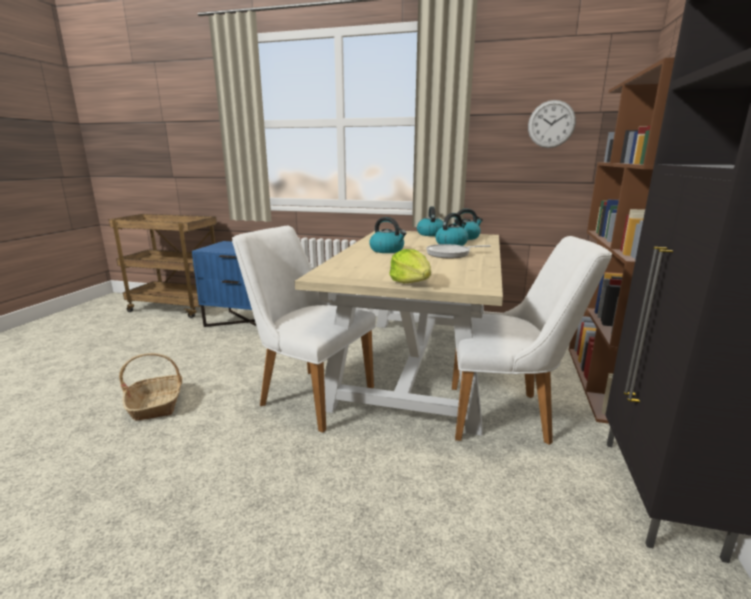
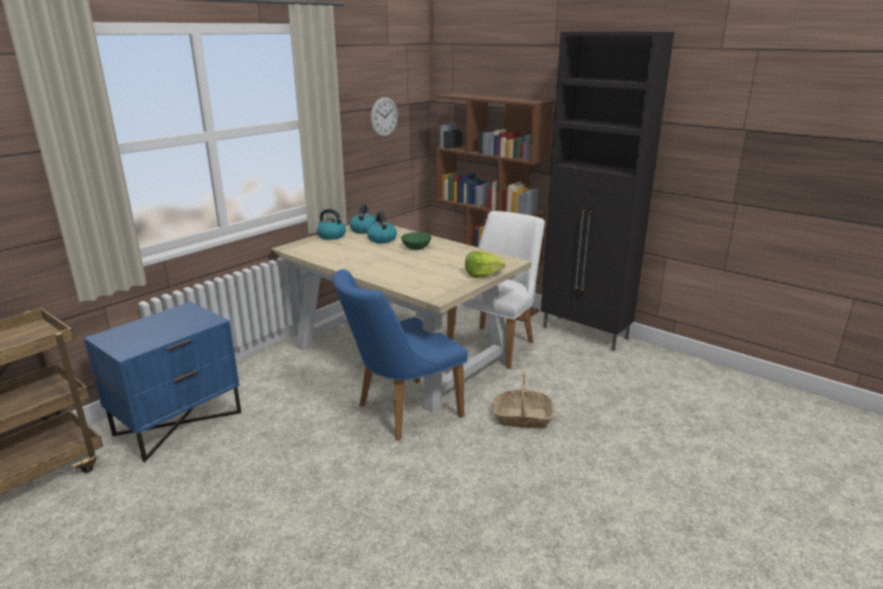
camera: 65 degrees left, 5 degrees up
basket [119,353,182,421] -> basket moved to [493,371,555,429]
white chair [232,226,376,433] -> blue chair [333,269,468,441]
kettle [369,217,407,253] -> none
frying pan [426,244,491,258] -> green bowl [401,232,431,250]

